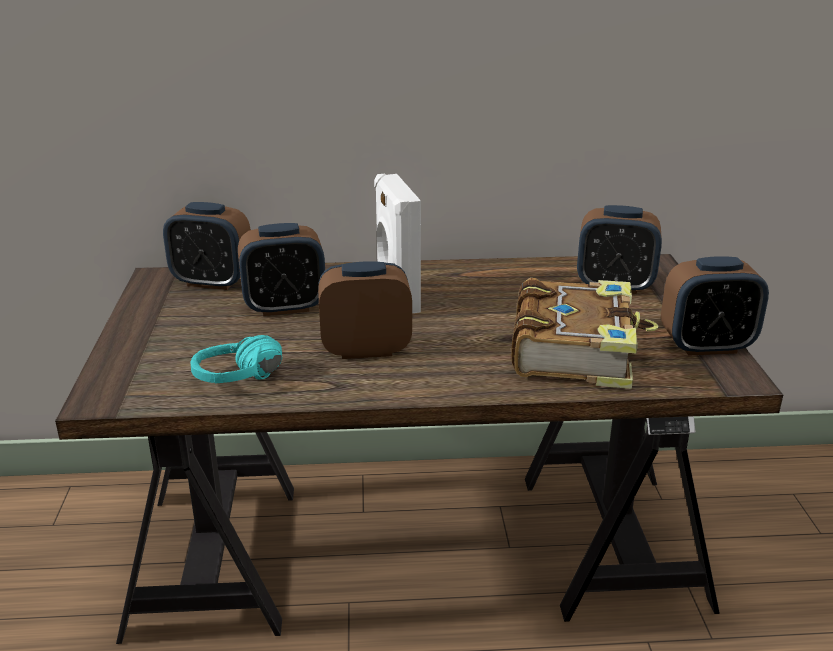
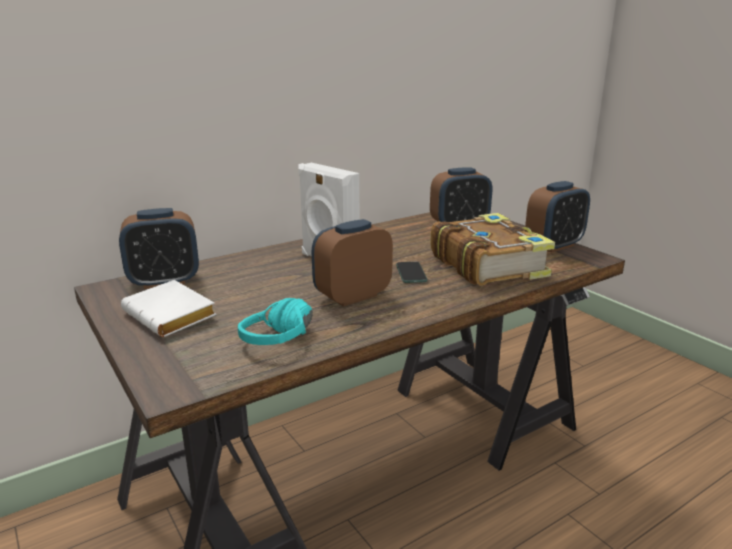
camera: 30 degrees left, 5 degrees down
alarm clock [238,223,325,316] -> none
none -> white book [121,280,216,337]
none -> phone [396,262,428,283]

